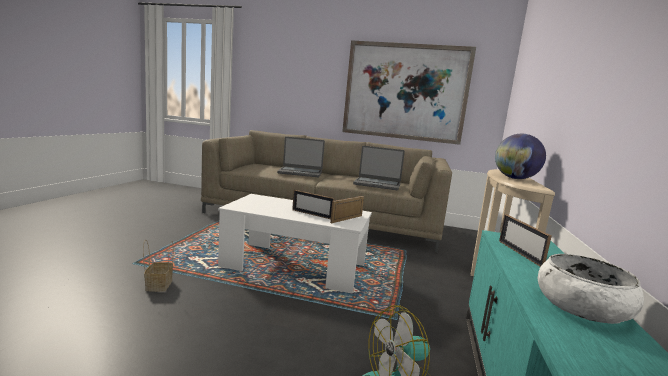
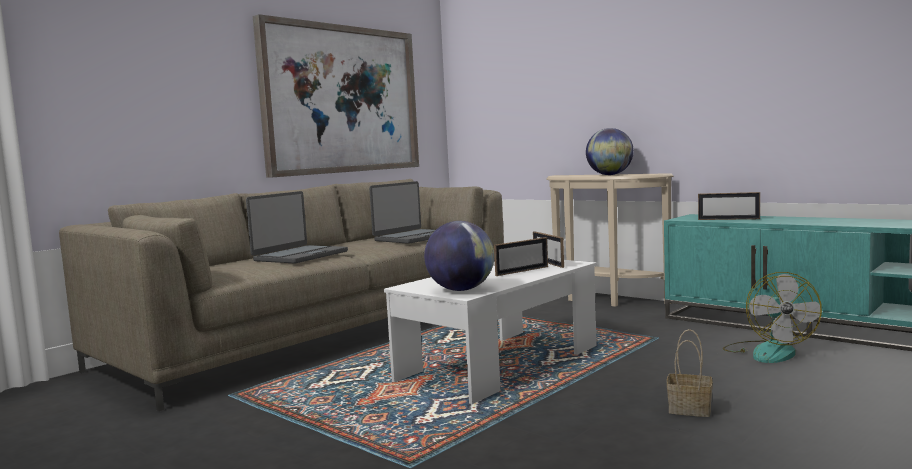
camera: 60 degrees left, 5 degrees down
basket [143,240,174,292] -> basket moved to [667,329,713,417]
white bowl [538,254,644,324] -> none
none -> globe [424,221,494,291]

